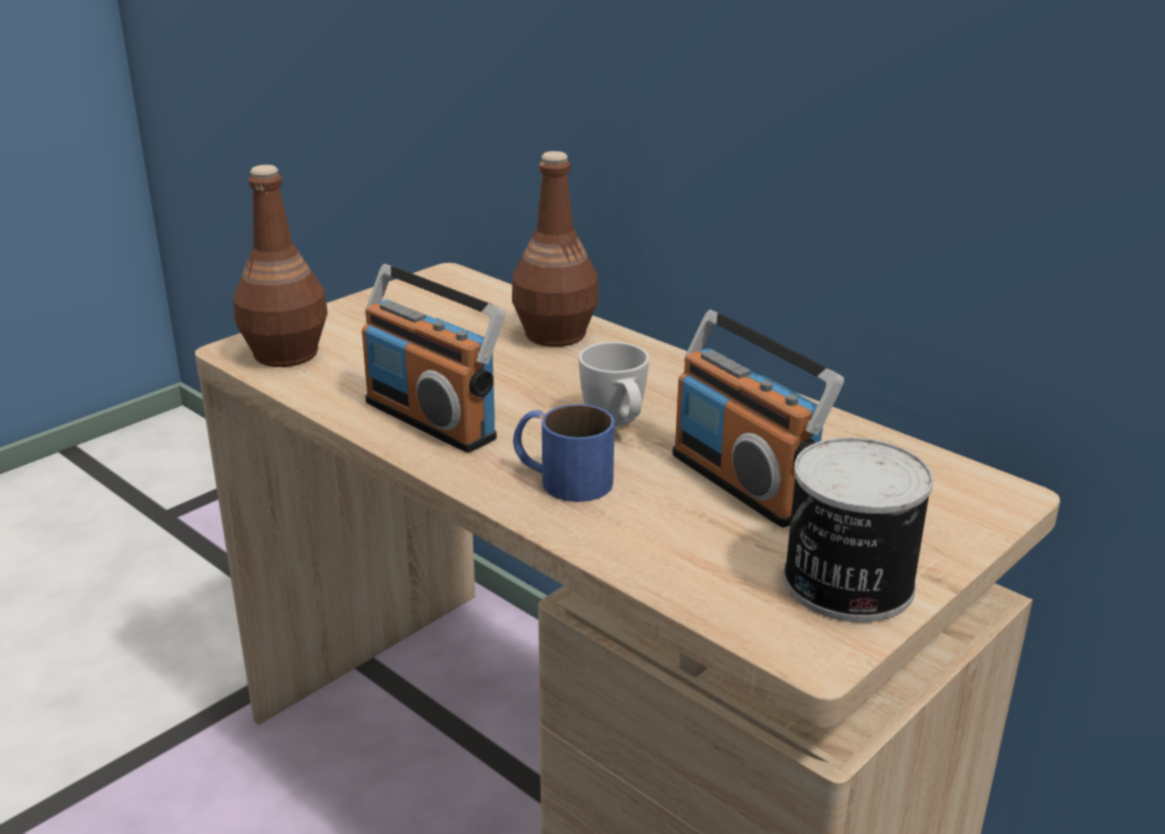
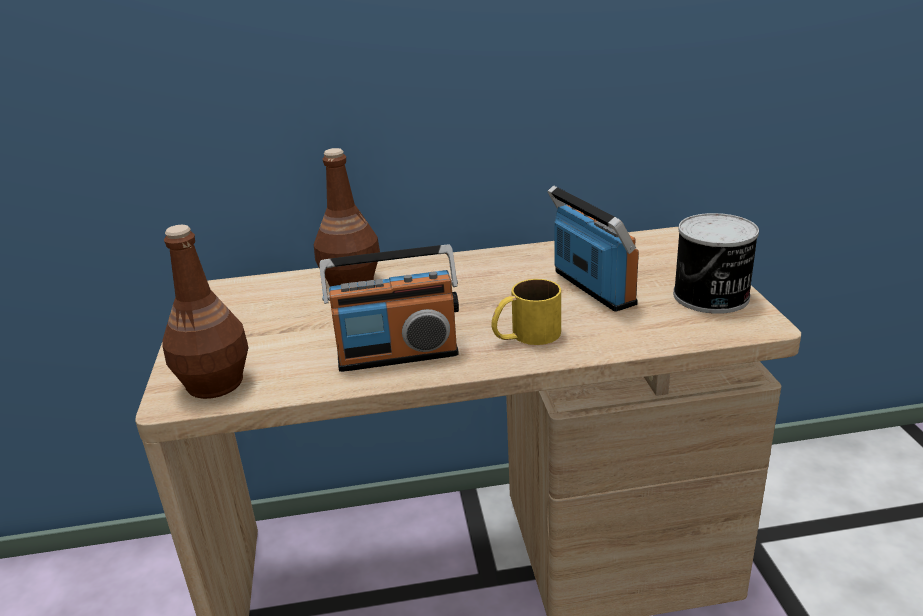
camera: 50 degrees left, 0 degrees up
blue mug [513,404,615,502] -> yellow mug [491,279,561,345]
white mug [579,342,649,427] -> none
radio [673,310,844,528] -> radio turned 120 degrees counterclockwise [547,185,639,312]

